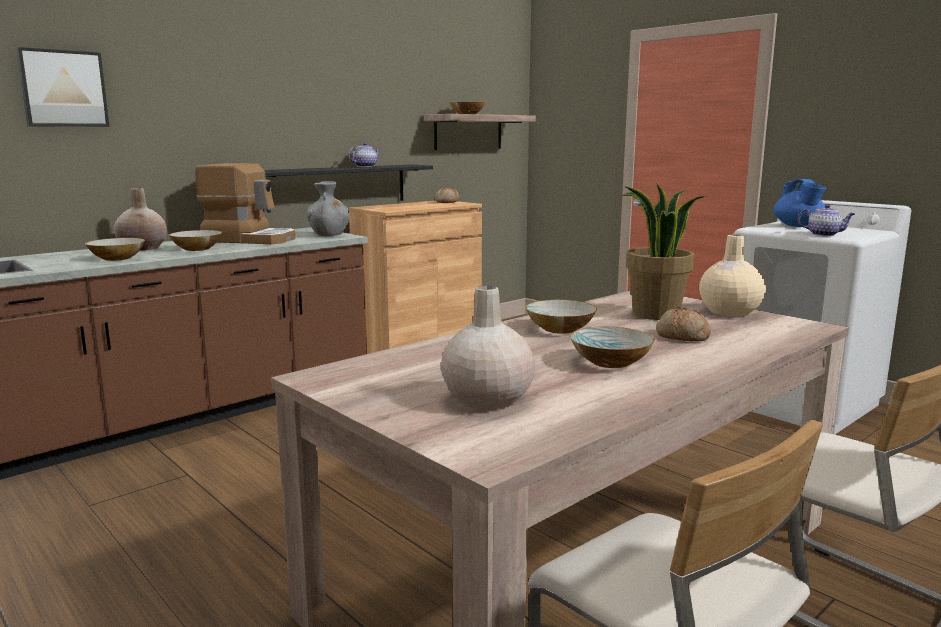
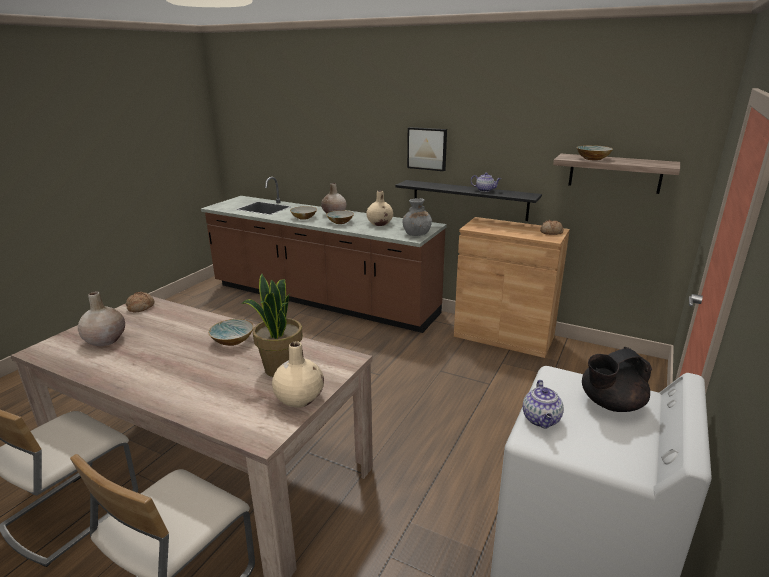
camera: 70 degrees right, 10 degrees up
picture [16,47,109,127] -> picture moved to [407,127,447,171]
coffee machine [195,163,295,244] -> beige vase [366,190,393,226]
bowl [570,327,655,368] -> none
bread [656,307,711,341] -> bread moved to [126,292,154,312]
blue teapot [773,179,826,227] -> black teapot [582,347,652,412]

